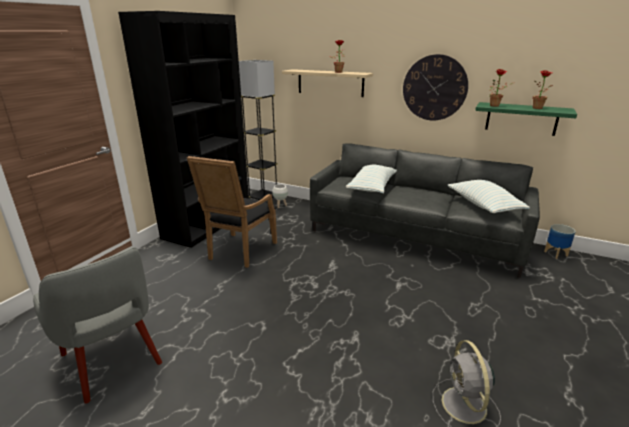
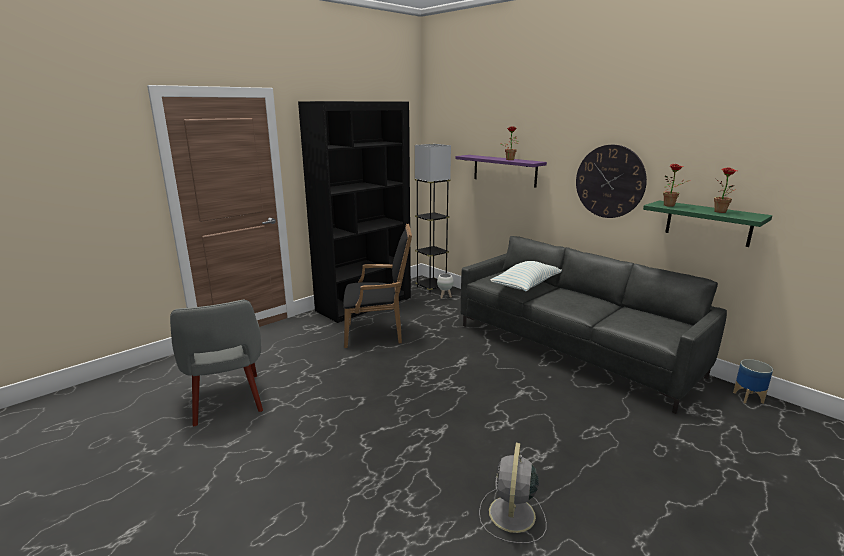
camera: 20 degrees right, 5 degrees down
black armchair [187,156,277,268] -> black armchair turned 135 degrees counterclockwise [343,223,412,348]
beige shelf [282,69,373,97] -> purple shelf [455,155,547,187]
pillow [448,180,530,213] -> none

